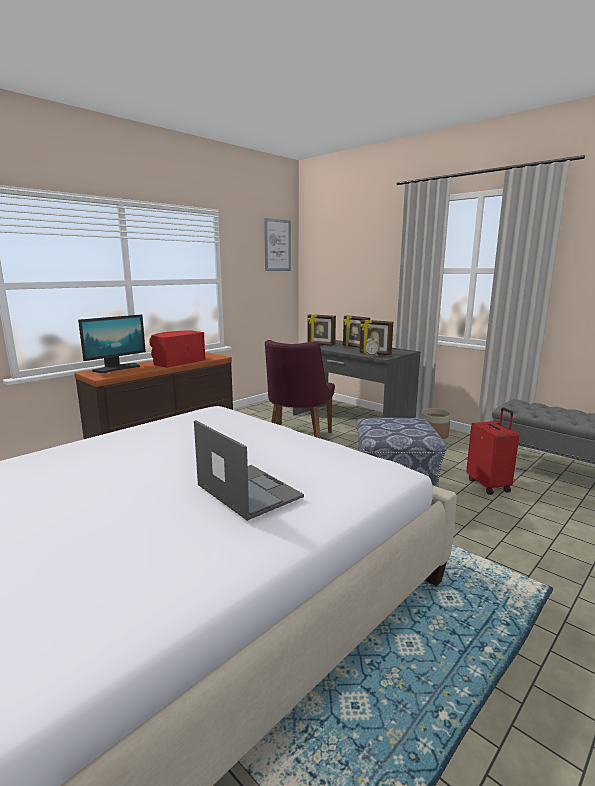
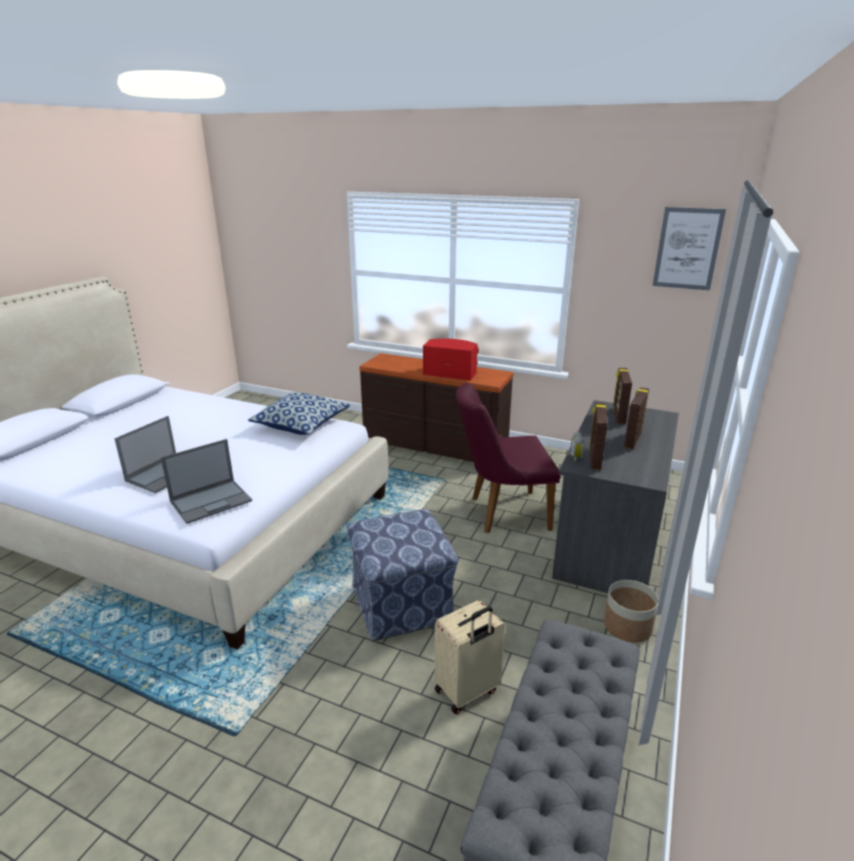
camera: 70 degrees right, 10 degrees up
monitor [78,314,146,373] -> none
red suitcase [466,407,519,495] -> beige suitcase [434,600,506,714]
none -> laptop [161,439,252,524]
none -> pillow [248,393,350,435]

